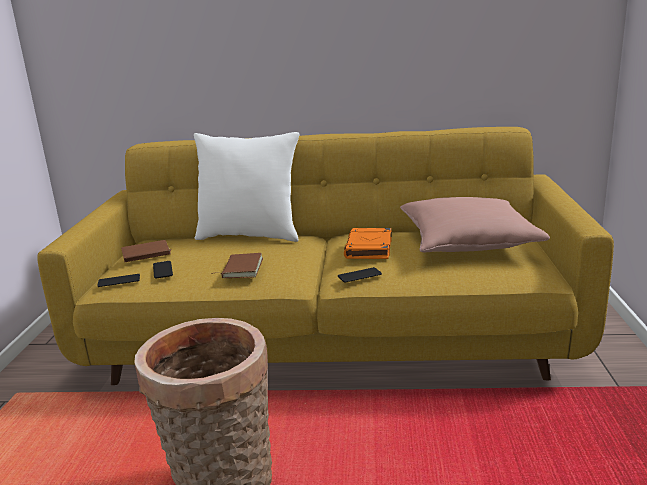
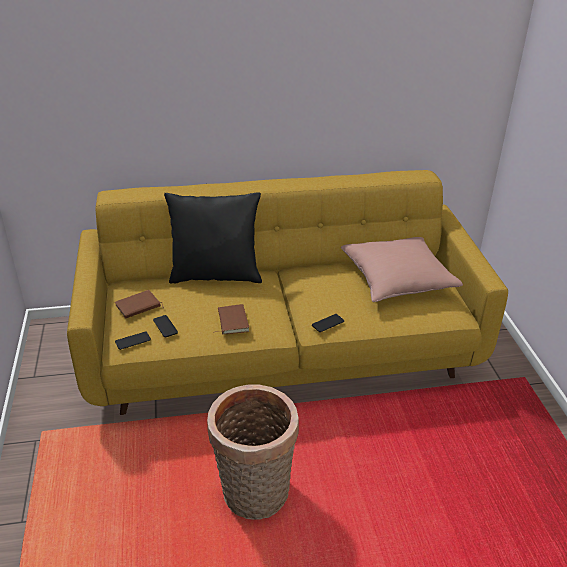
camera: 15 degrees left, 15 degrees up
white pillow [194,132,299,242] -> black pillow [164,192,262,284]
orange book [344,228,392,259] -> none

